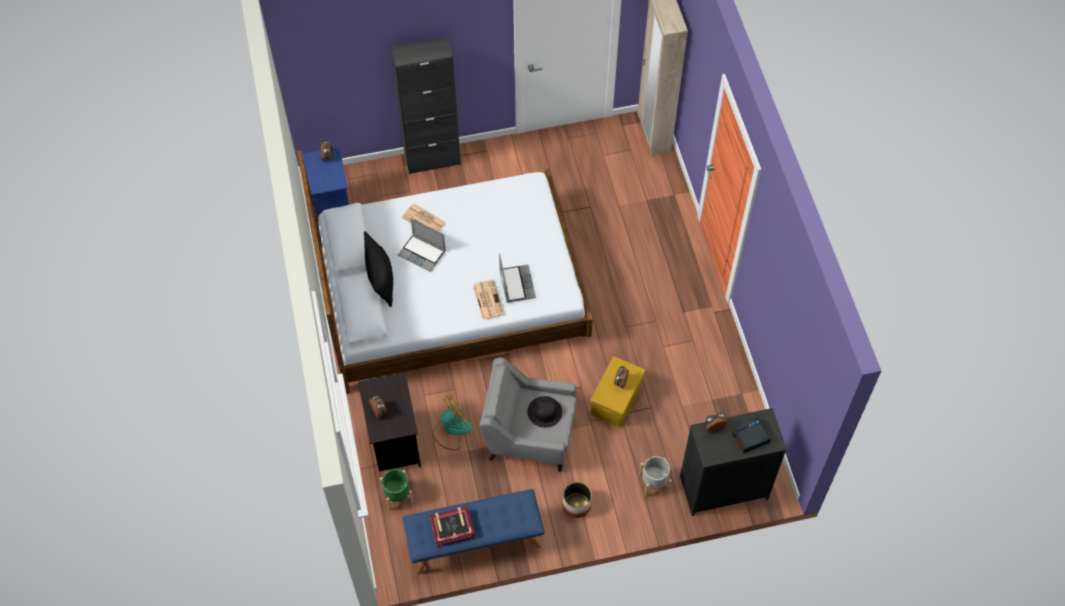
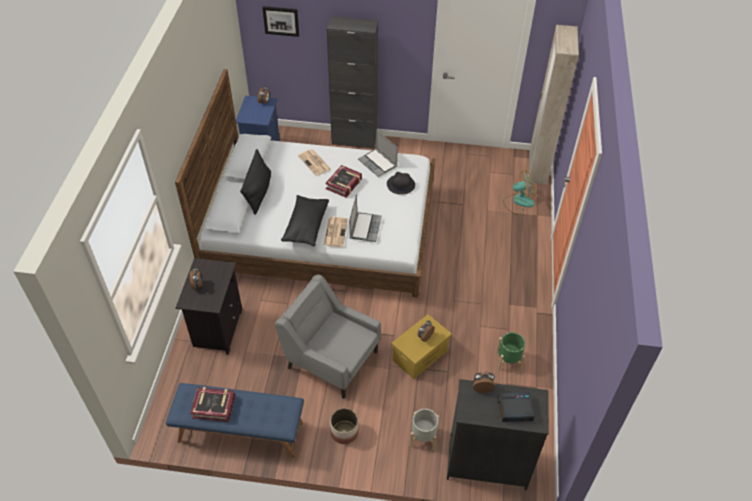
camera: 20 degrees right, 10 degrees down
green planter [380,469,414,511] -> green planter moved to [496,332,525,371]
laptop [398,218,446,272] -> laptop moved to [358,131,398,177]
fan [432,394,472,450] -> fan moved to [503,170,535,215]
black hat [527,396,562,428] -> black hat moved to [387,172,415,195]
none -> picture [262,6,299,37]
none -> black pillow [281,195,329,246]
none -> book [325,165,362,198]

